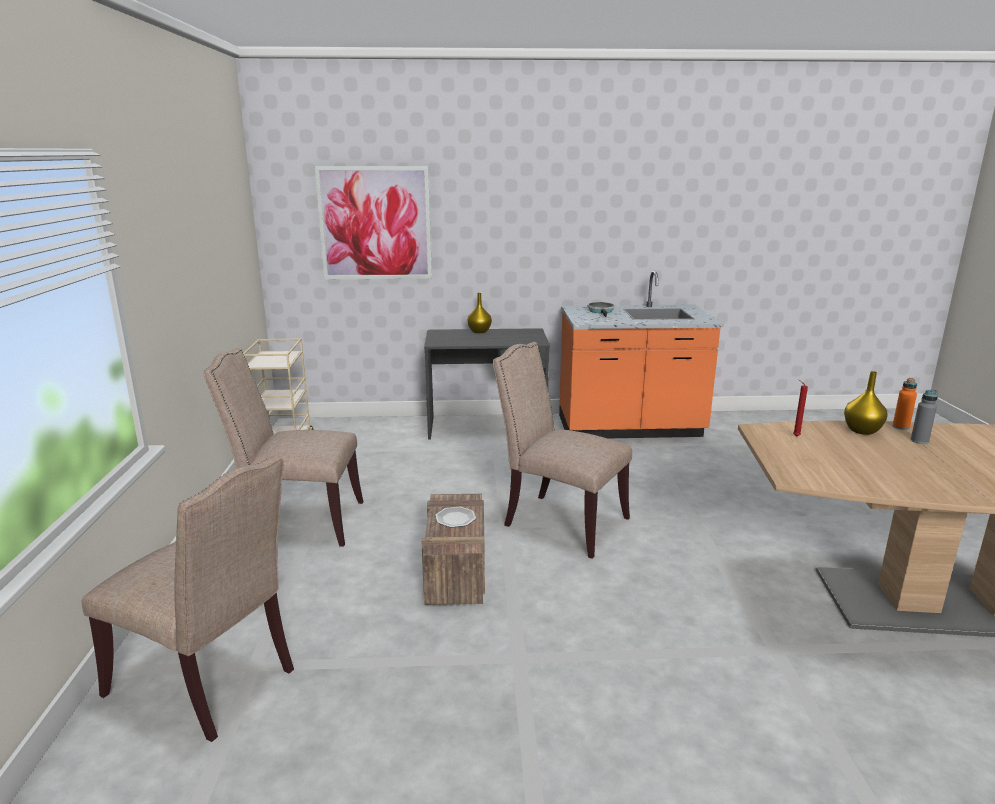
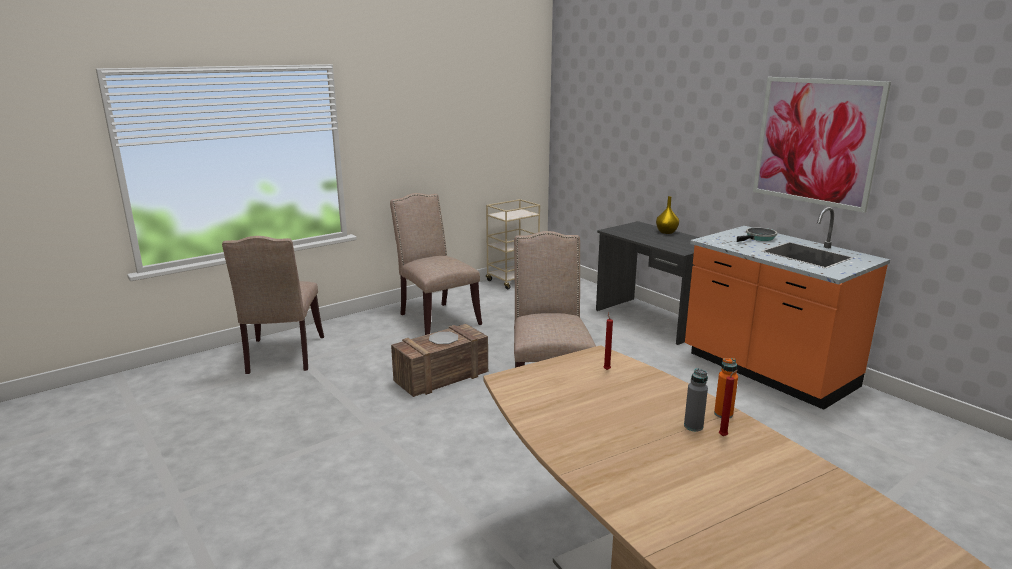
camera: 55 degrees right, 0 degrees up
picture [315,166,432,279] -> picture moved to [753,77,891,213]
yellow vase [844,371,888,435] -> none
none -> red candle [719,370,737,436]

